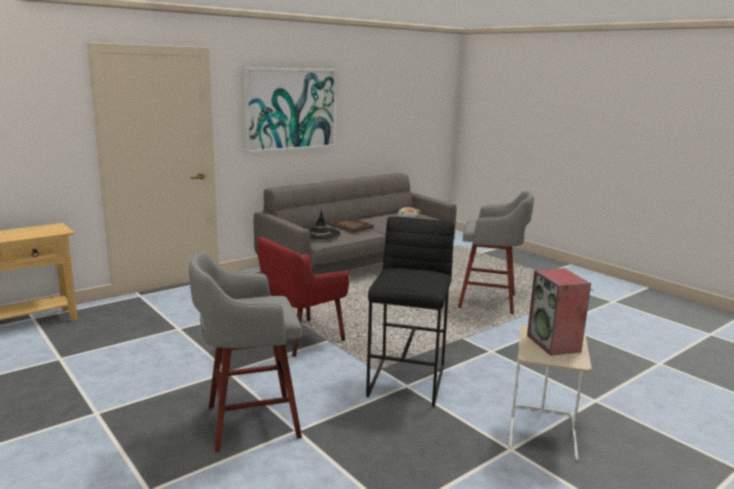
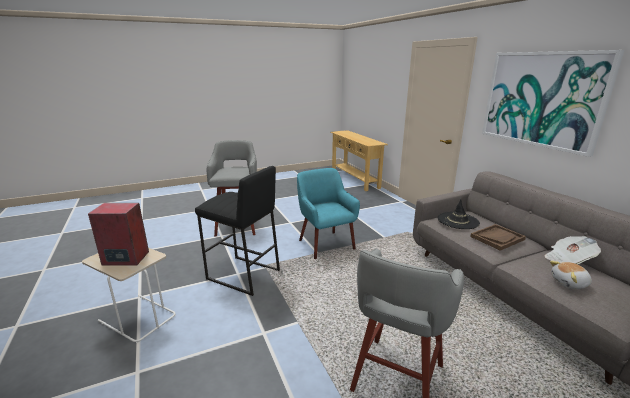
camera: 105 degrees right, 5 degrees up
red armchair [257,237,349,357] -> turquoise armchair [297,168,360,259]
none -> newspaper [545,236,601,264]

